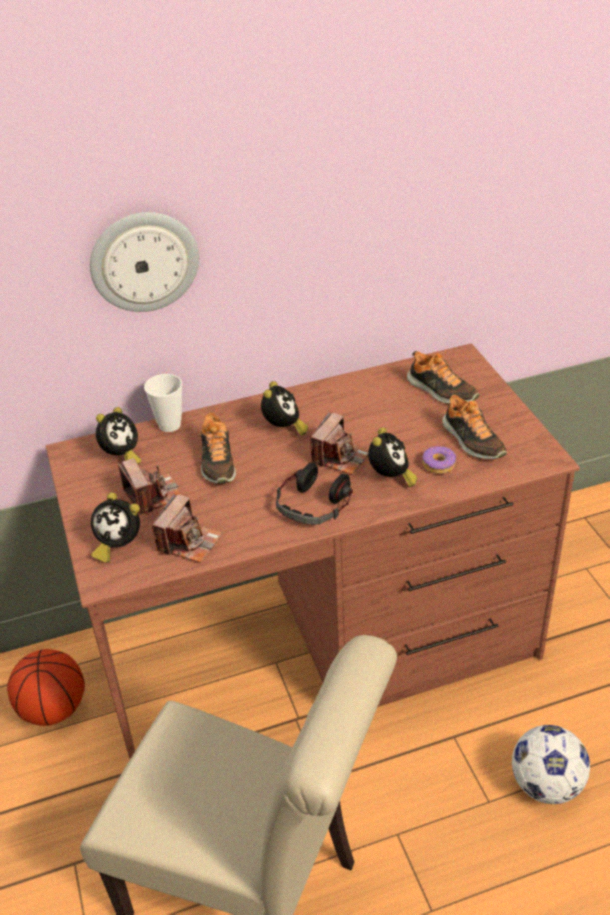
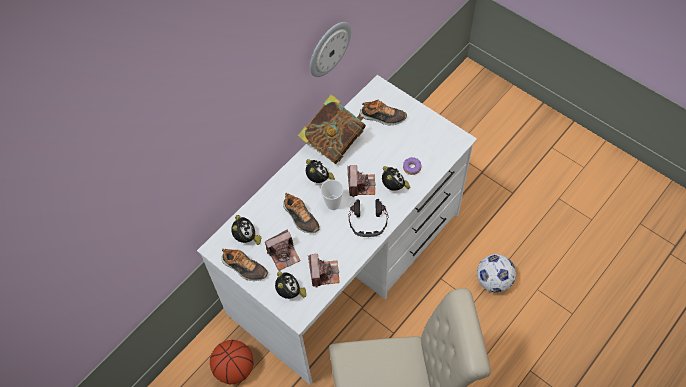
camera: 30 degrees left, 20 degrees up
brown desk [46,343,580,759] -> white desk [197,75,477,385]
wall clock [90,212,199,312] -> wall clock moved to [310,22,351,77]
alarm clock [91,492,140,563] -> alarm clock turned 90 degrees counterclockwise [275,271,306,299]
camera [118,458,182,515] -> camera turned 120 degrees clockwise [265,230,301,271]
cup [144,374,182,432] -> cup moved to [320,180,344,210]
shoe [442,394,507,459] -> shoe moved to [221,249,268,281]
none -> book [297,94,366,164]

